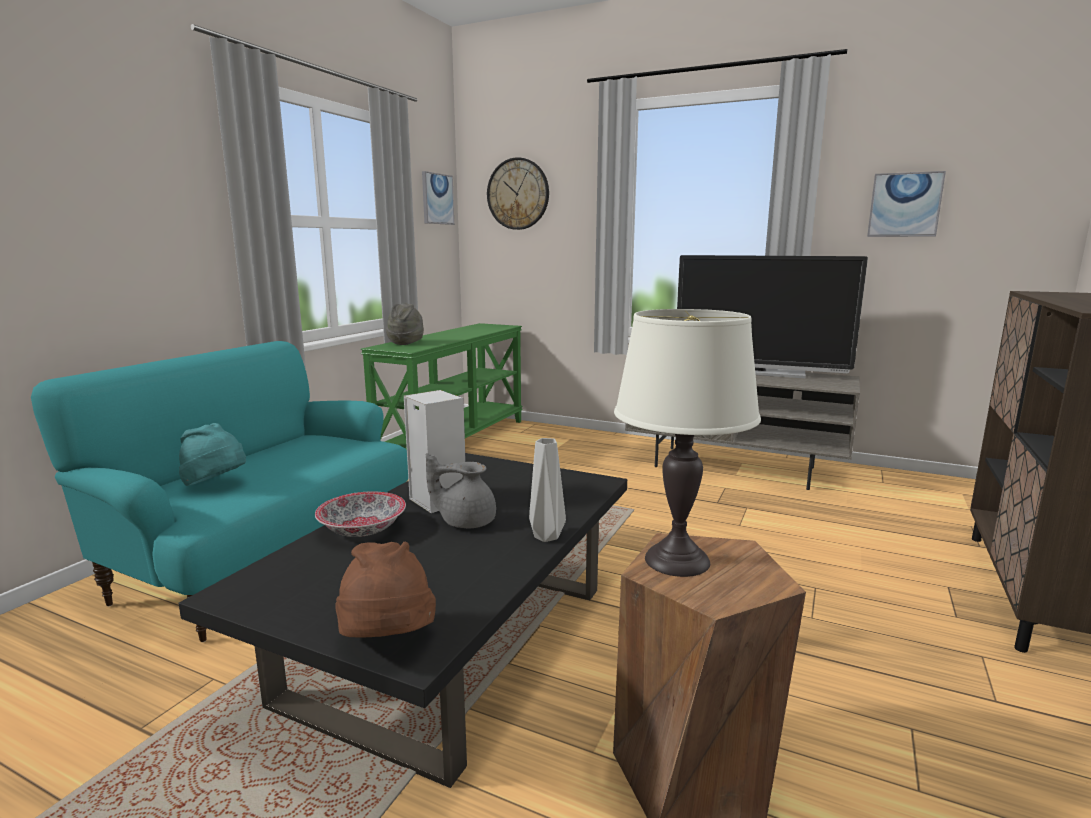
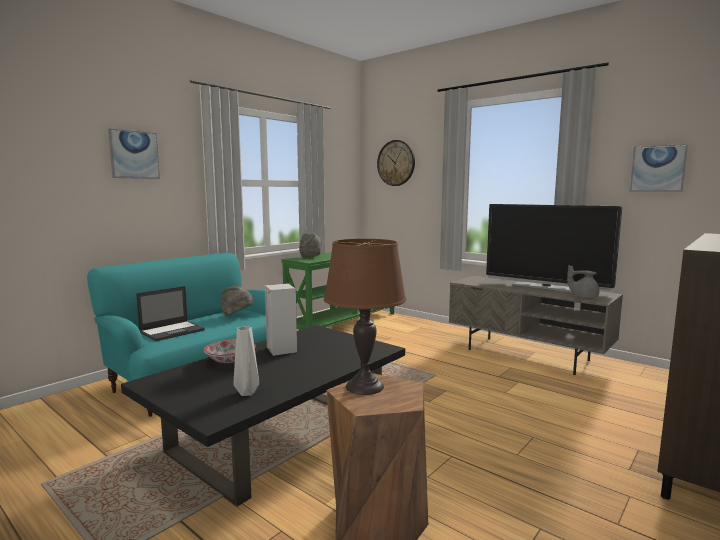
camera: 15 degrees right, 5 degrees down
turquoise hat [179,423,246,486] -> laptop [136,286,205,341]
brown hat [335,542,436,637] -> none
picture [422,171,454,225] -> picture moved to [108,129,160,179]
grey teapot [426,453,496,528] -> grey teapot moved to [567,265,599,299]
grey vase [529,438,566,542] -> grey vase moved to [233,326,259,396]
white table lamp [614,309,761,577] -> brown table lamp [324,239,406,395]
none -> grey hat [221,285,254,316]

